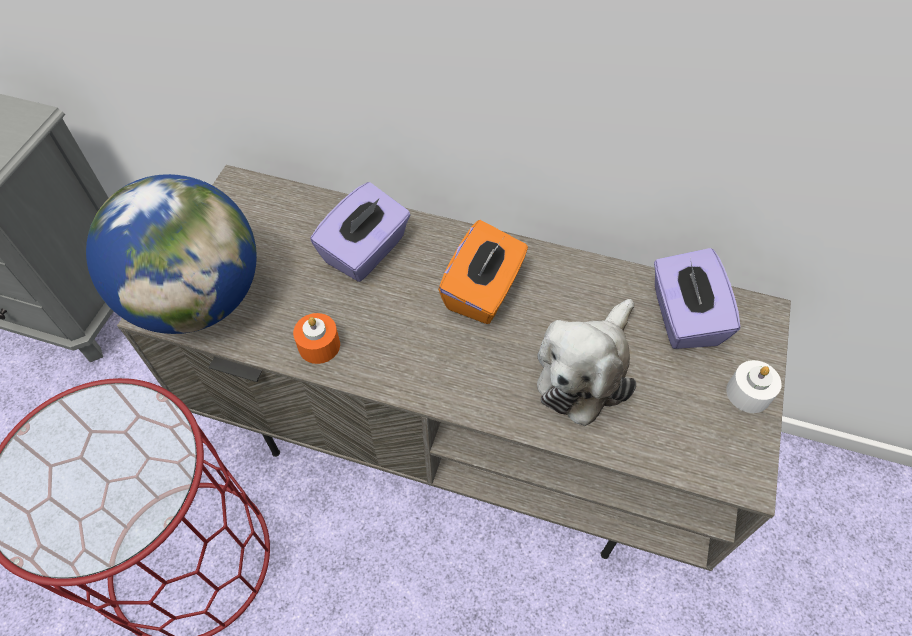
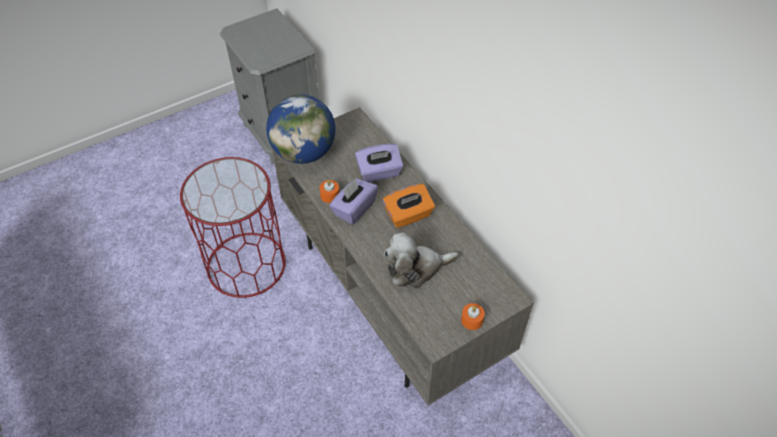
camera: 40 degrees right, 5 degrees down
purple tissue box [654,248,740,349] -> purple tissue box moved to [329,178,378,225]
white candle [726,360,782,413] -> orange candle [461,303,485,330]

